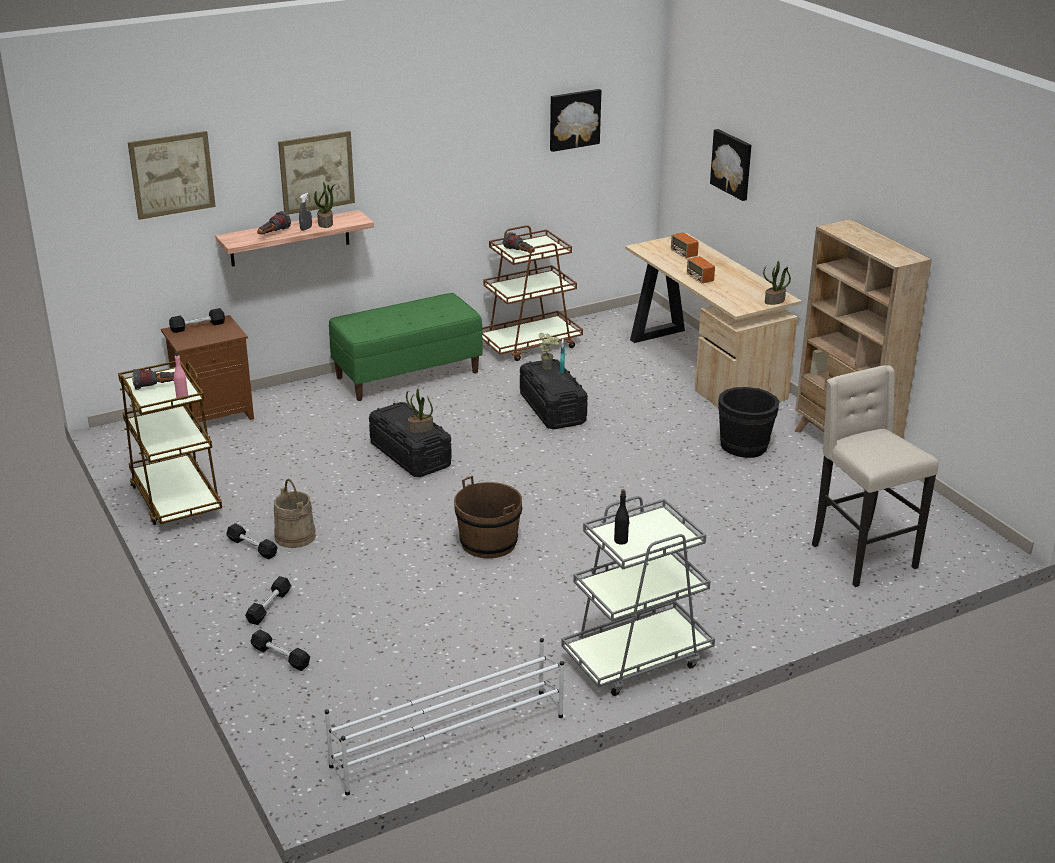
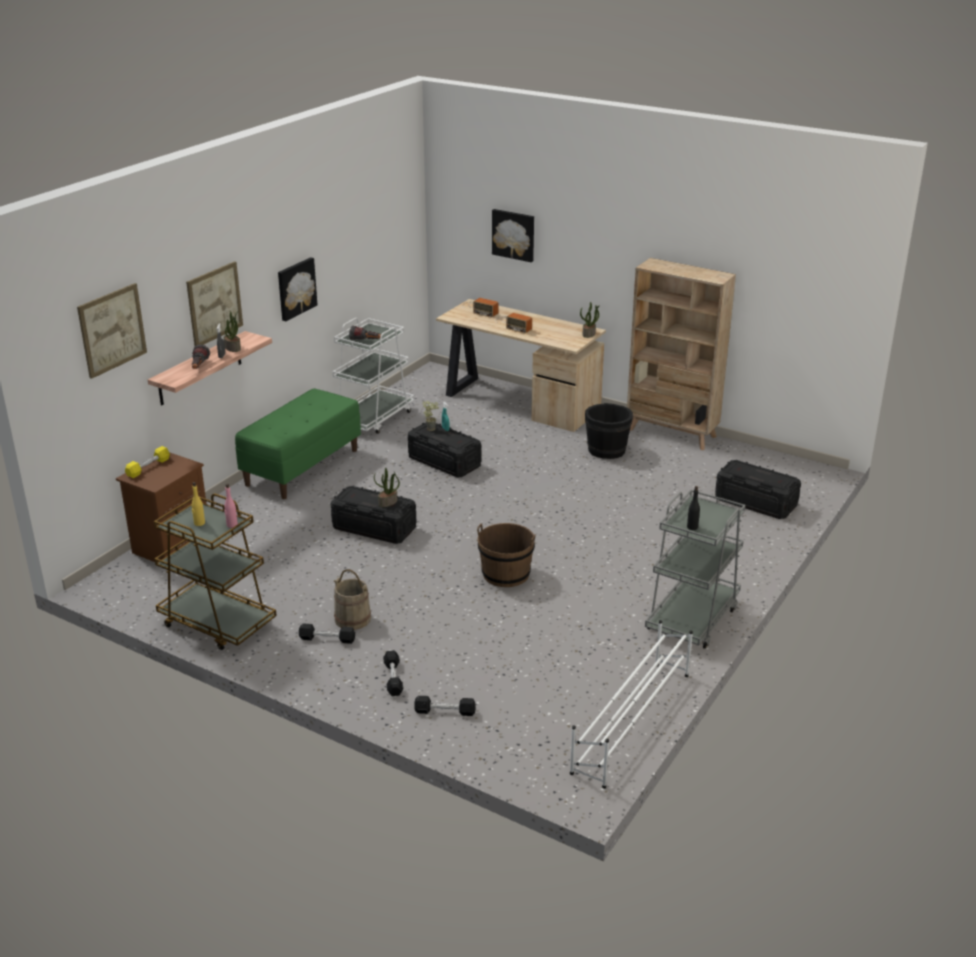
camera: 30 degrees left, 0 degrees up
flashlight [132,369,174,390] -> yellow bottle [192,482,205,526]
black dumbbell [169,308,225,333] -> yellow dumbbell [125,446,170,478]
brown cart [482,225,583,361] -> white cart [333,318,414,434]
picture [550,89,601,152] -> picture moved to [278,257,317,321]
beige stool [812,365,939,587] -> black storage box [715,460,801,519]

